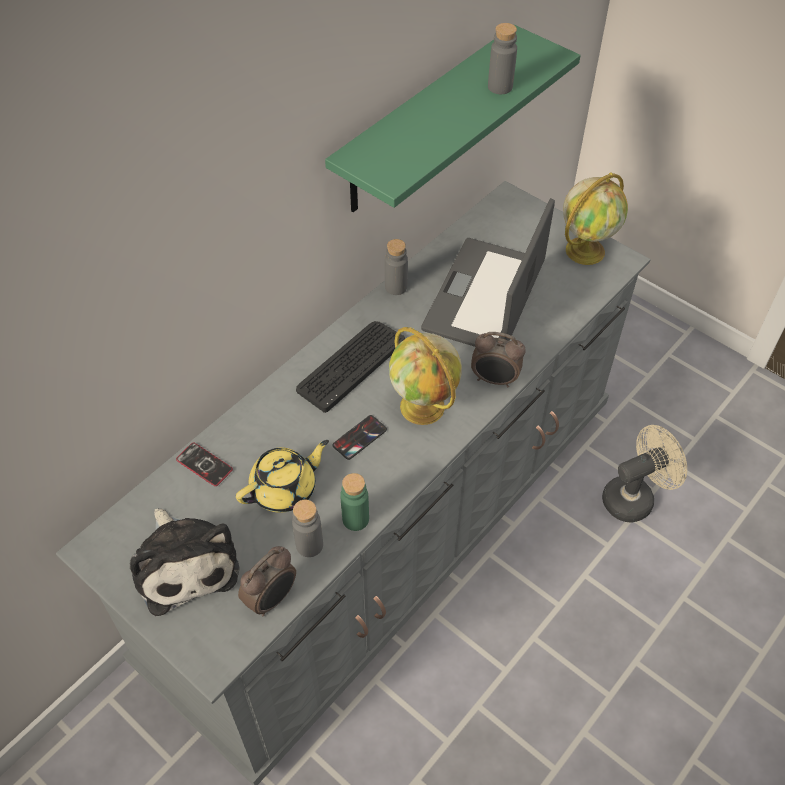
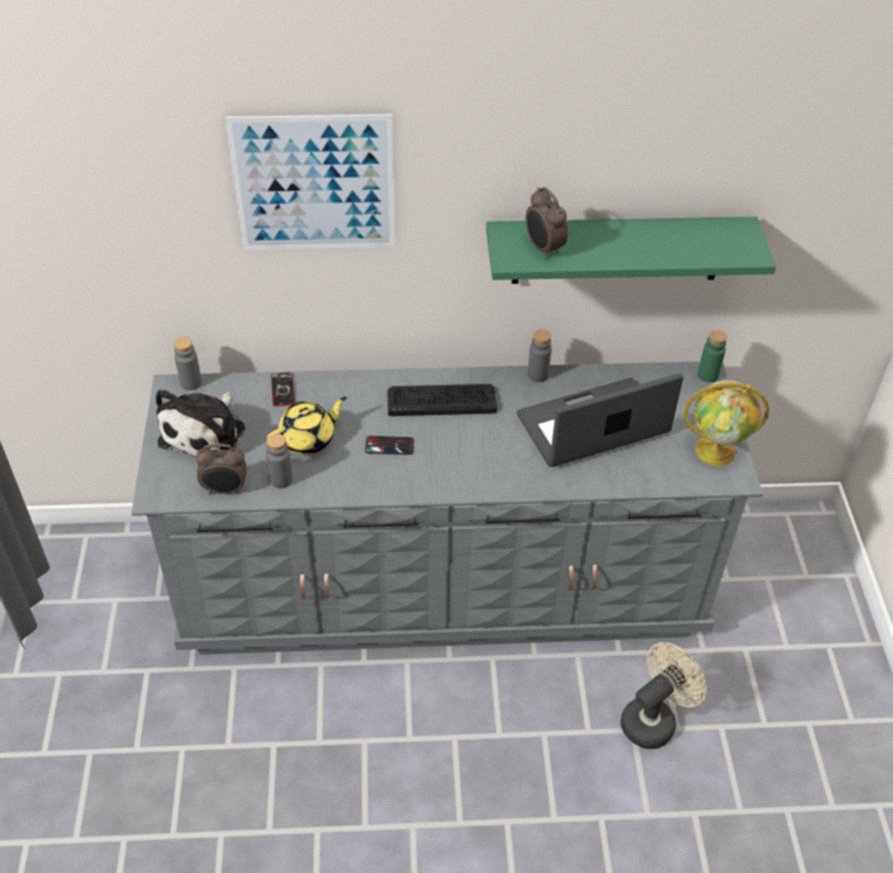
camera: 45 degrees right, 5 degrees down
yellow teapot [236,440,329,513] -> yellow teapot turned 45 degrees counterclockwise [267,397,347,454]
green bottle [340,473,369,531] -> green bottle moved to [698,330,727,383]
globe [389,327,462,425] -> none
alarm clock [471,332,526,387] -> alarm clock moved to [526,187,568,259]
grey bottle [488,23,517,94] -> grey bottle moved to [174,337,202,390]
beige fan [602,425,687,522] -> beige fan turned 60 degrees counterclockwise [620,642,707,749]
none -> picture [225,114,395,250]

